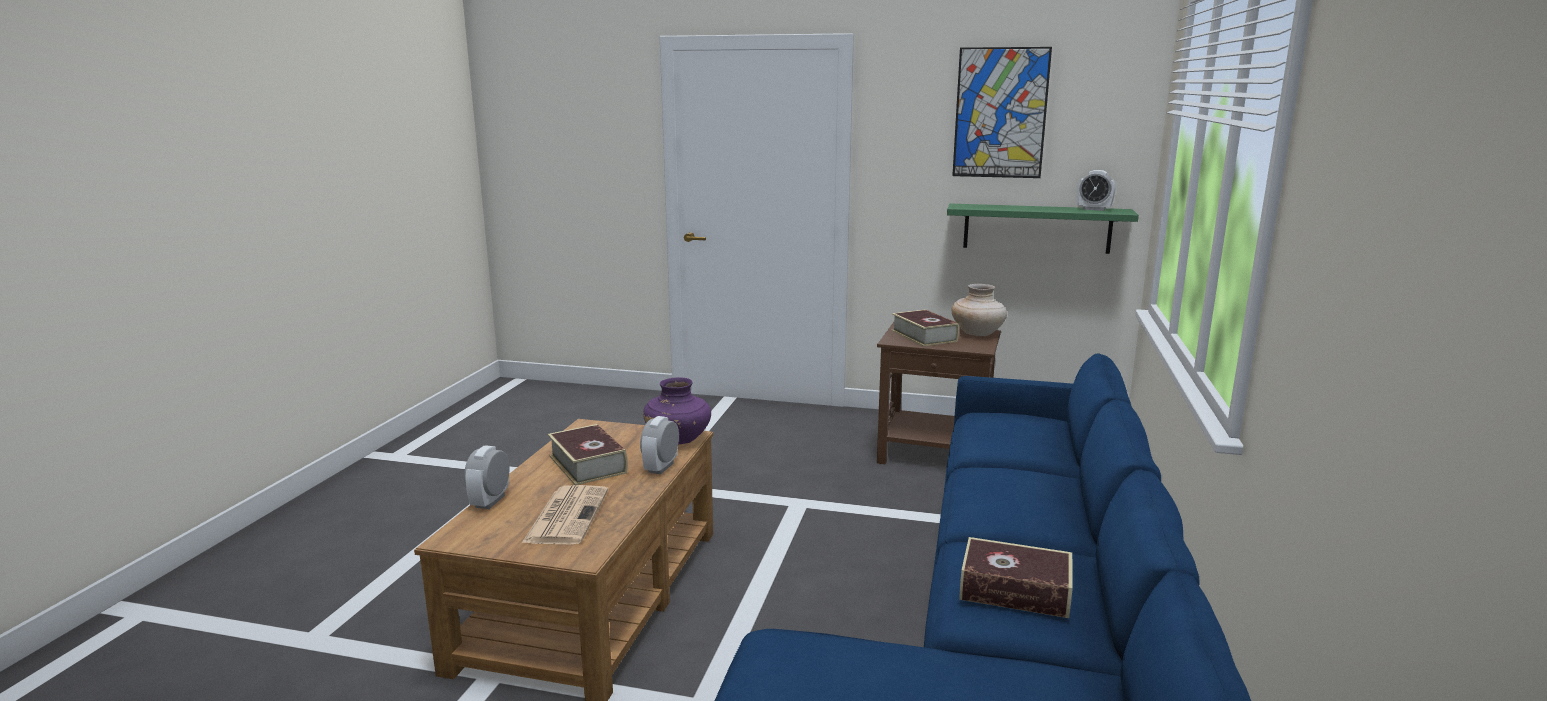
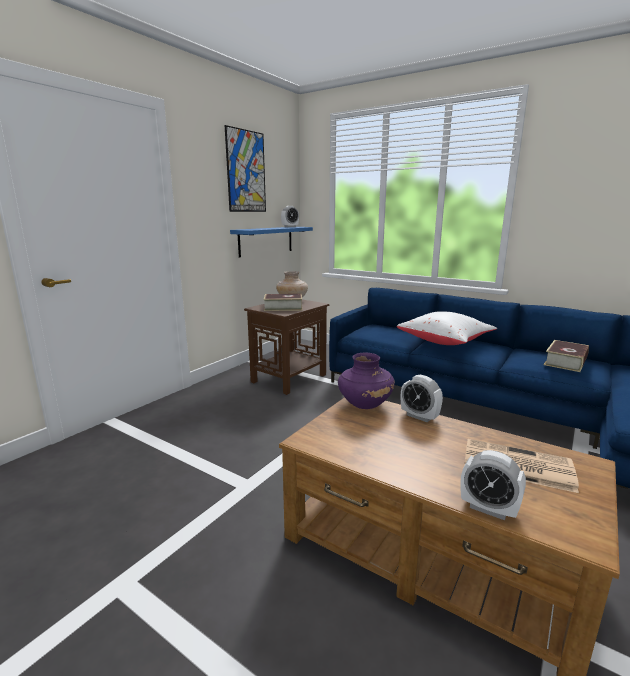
camera: 70 degrees left, 0 degrees up
book [548,424,628,485] -> none
green shelf [947,203,1139,254] -> blue shelf [230,227,313,257]
none -> white pillow [397,311,497,345]

